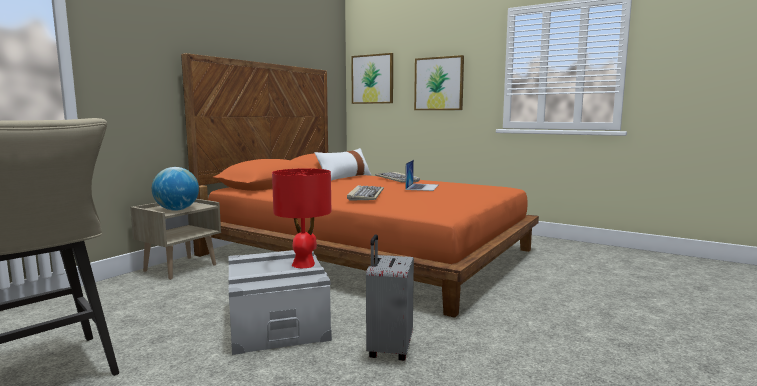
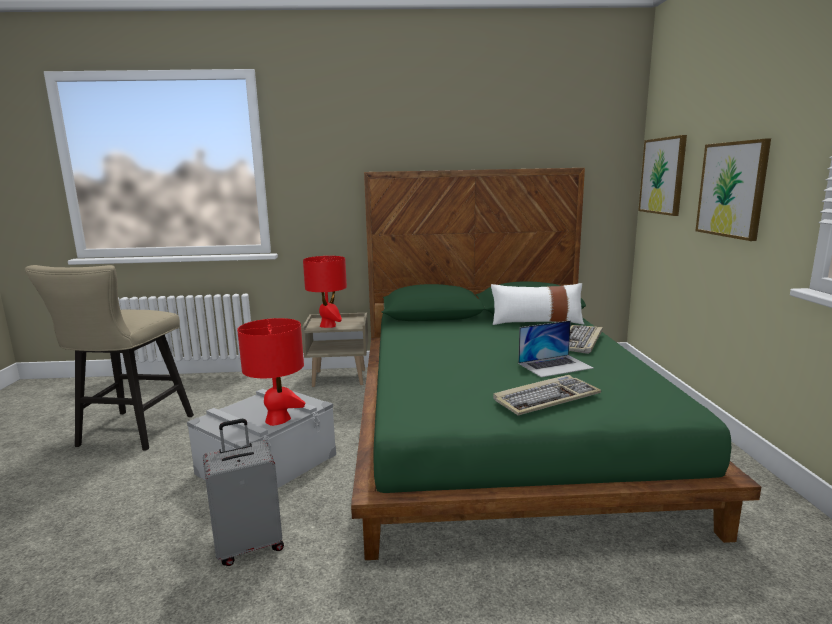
camera: 55 degrees right, 5 degrees up
globe [152,167,199,211] -> red table lamp [303,256,347,328]
orange bed [181,53,539,318] -> green bed [351,168,761,560]
keyboard [347,185,384,200] -> keyboard moved to [493,375,601,416]

